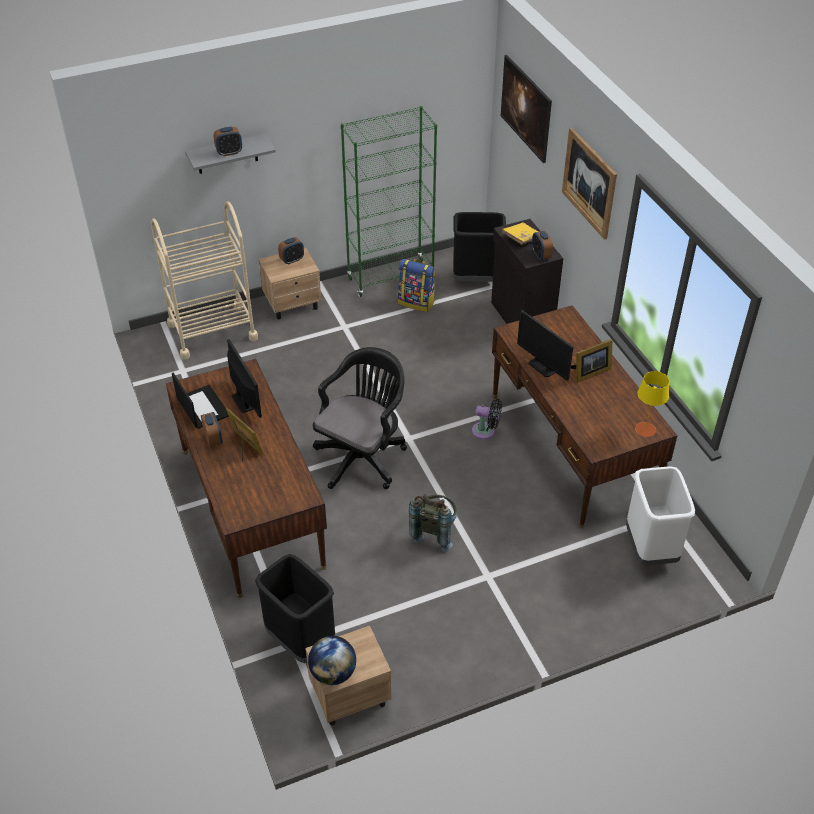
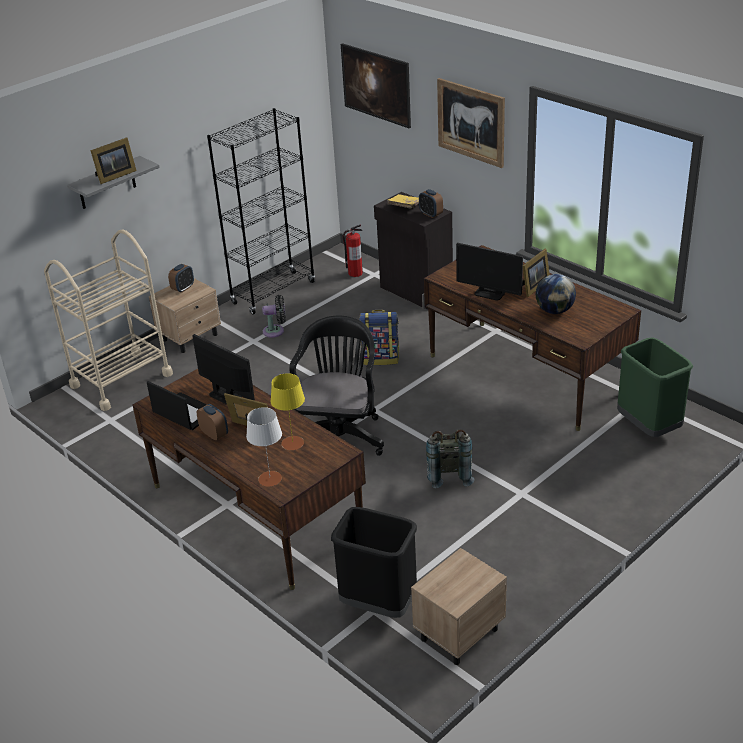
camera: 20 degrees left, 10 degrees down
alarm clock [213,127,242,156] -> picture frame [90,137,137,184]
globe [308,636,356,685] -> globe moved to [536,274,576,314]
green bookcase [341,106,437,297] -> black bookcase [207,108,315,314]
backpack [398,259,435,312] -> backpack moved to [359,310,400,365]
black trash can [453,212,506,282] -> fire extinguisher [343,224,363,277]
black fan [472,399,502,439] -> black fan moved to [262,295,286,338]
white trash can [626,466,695,565] -> green trash can [617,337,693,437]
yellow table lamp [635,371,669,437] -> yellow table lamp moved to [271,373,305,450]
none -> white table lamp [246,407,282,487]

